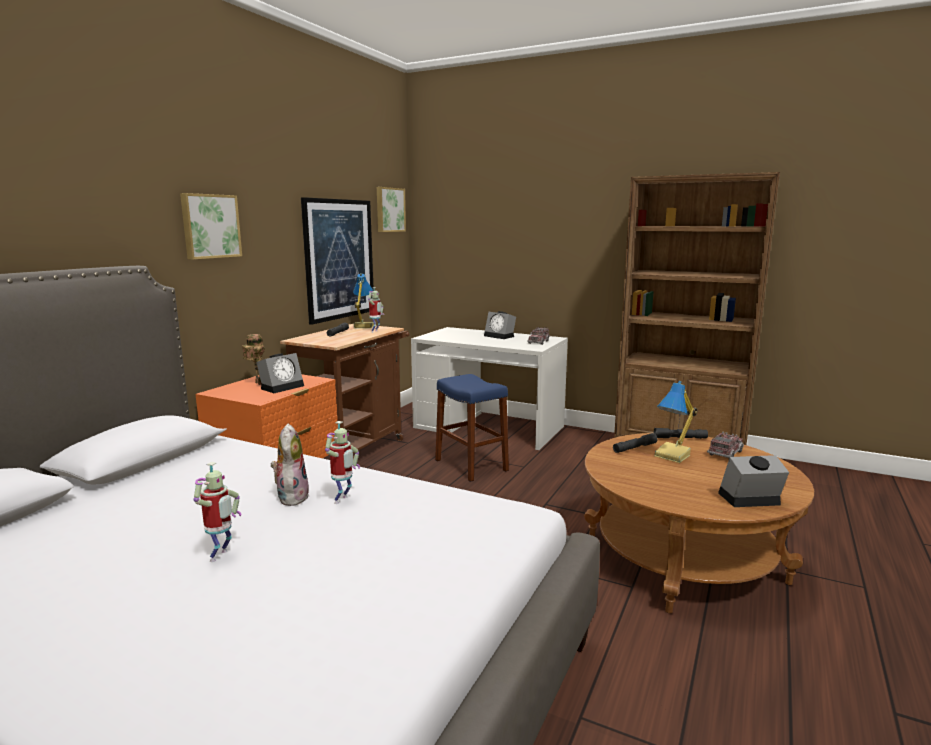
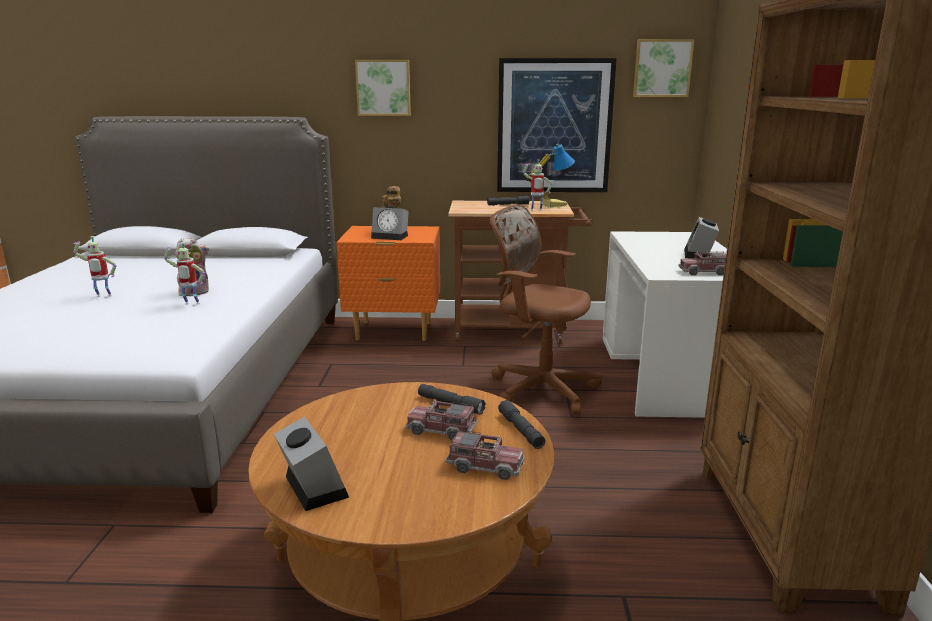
camera: 65 degrees right, 5 degrees up
blue stool [435,374,509,482] -> brown office chair [490,205,603,416]
table lamp [655,381,697,463] -> toy truck [406,400,478,440]

